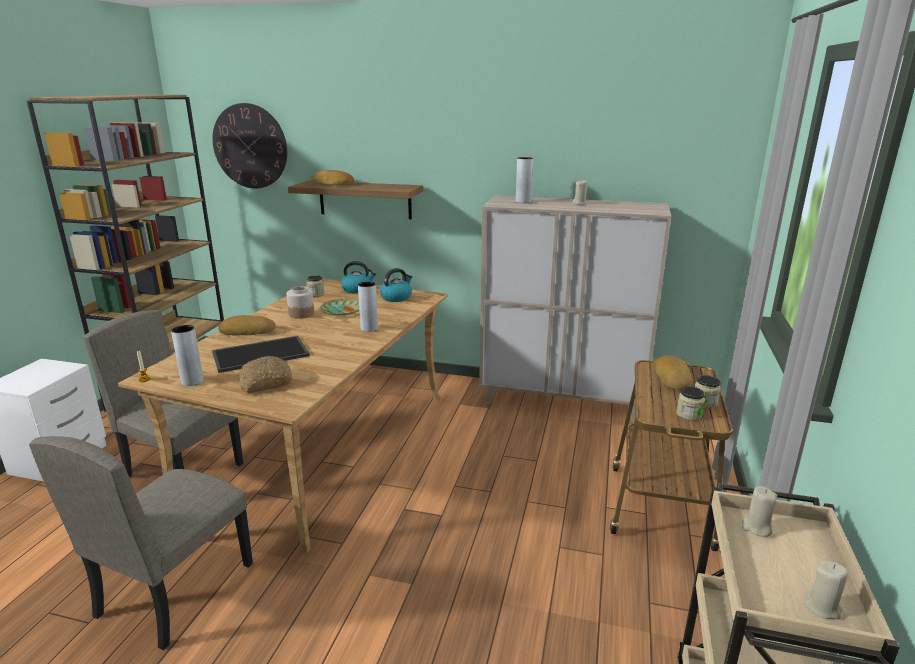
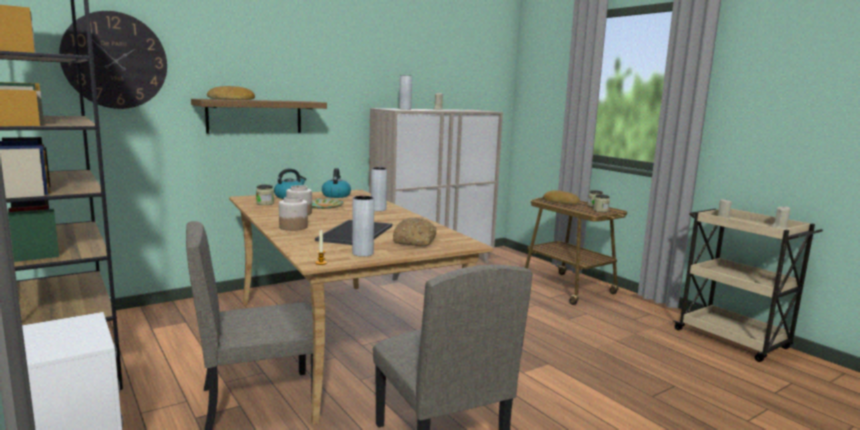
camera: 50 degrees left, 10 degrees down
bread [218,315,276,336] -> jar [279,196,308,231]

